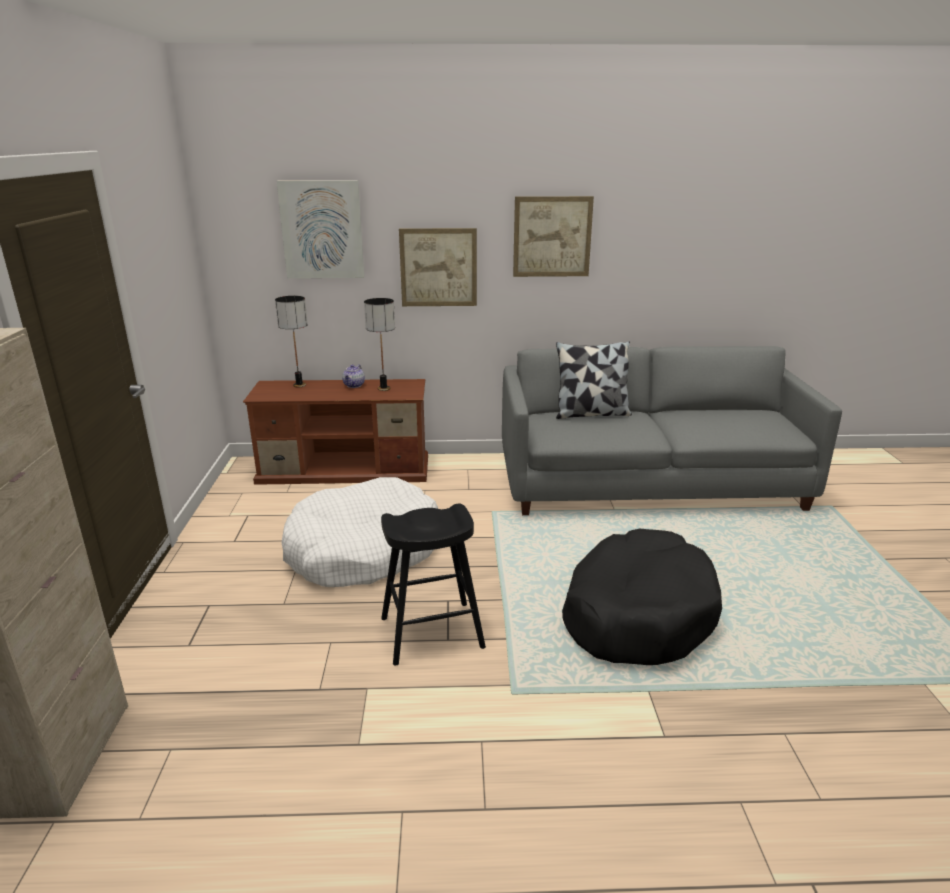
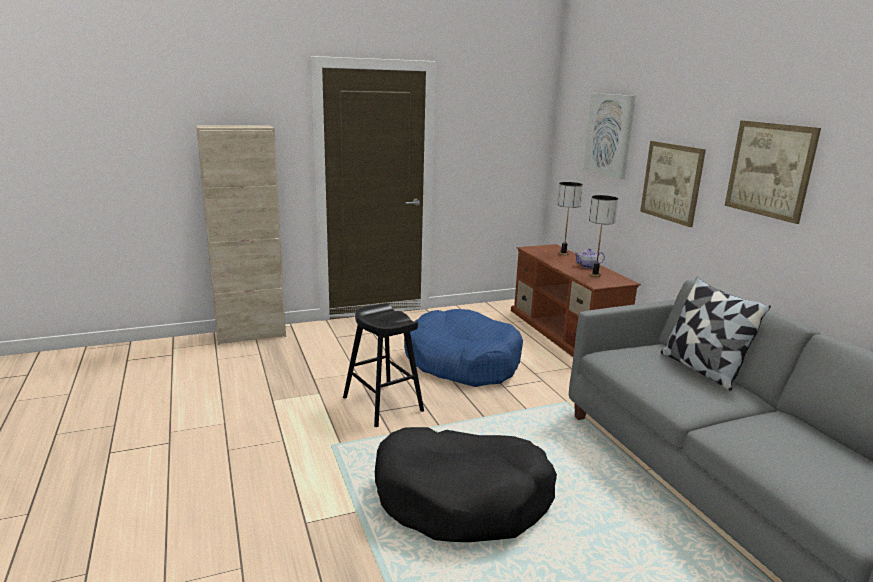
camera: 70 degrees right, 5 degrees down
white dog bed [281,477,438,587] -> blue dog bed [404,309,523,387]

